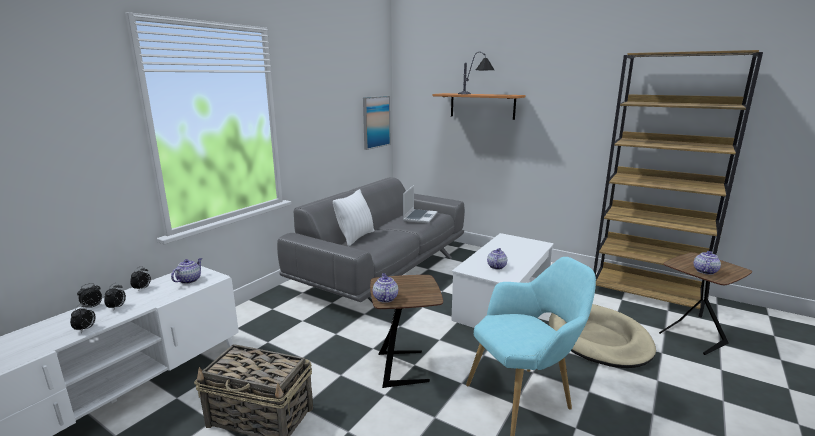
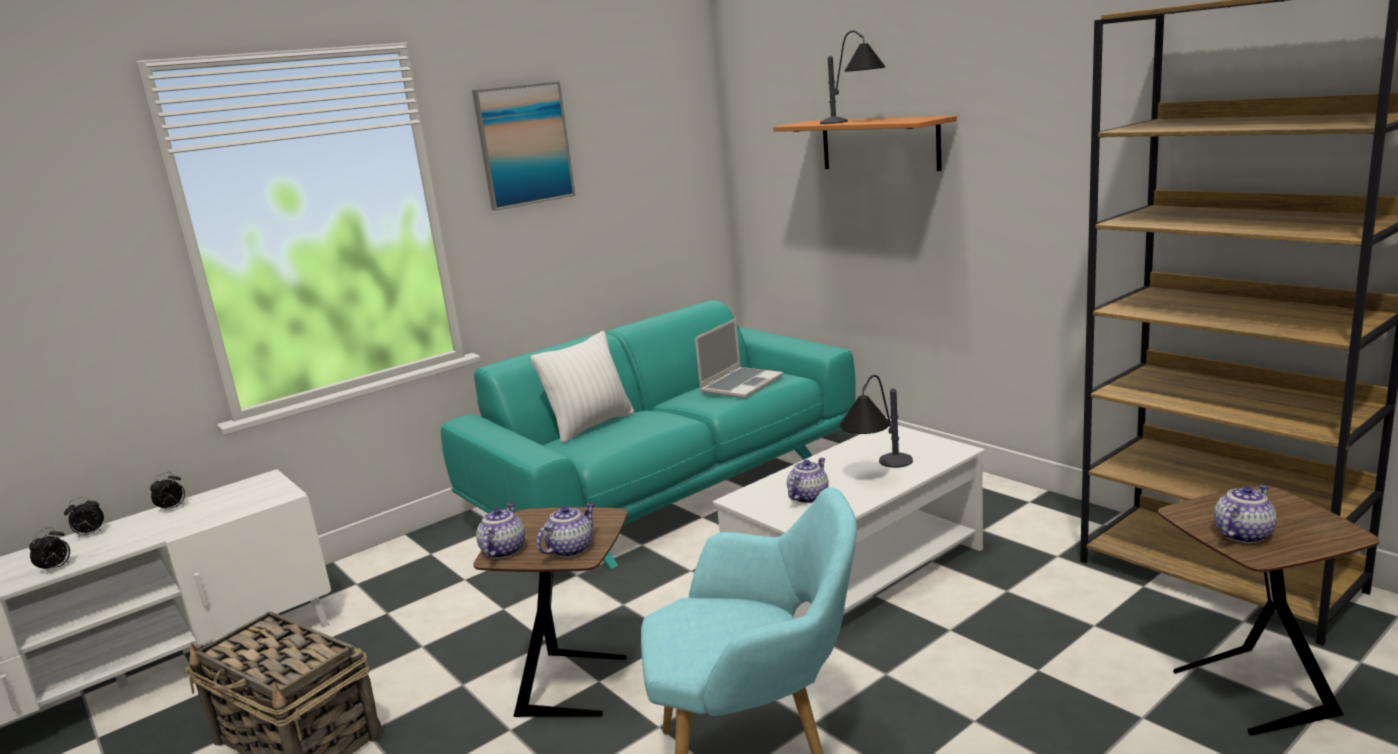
camera: 20 degrees right, 0 degrees up
alarm clock [104,283,126,310] -> none
teapot [171,258,202,284] -> teapot moved to [536,503,595,557]
grey sofa [277,177,464,303] -> turquoise sofa [441,300,856,569]
picture [363,96,391,150] -> picture moved to [472,81,576,211]
beige dog bed [549,304,656,368] -> none
none -> table lamp [840,375,913,468]

